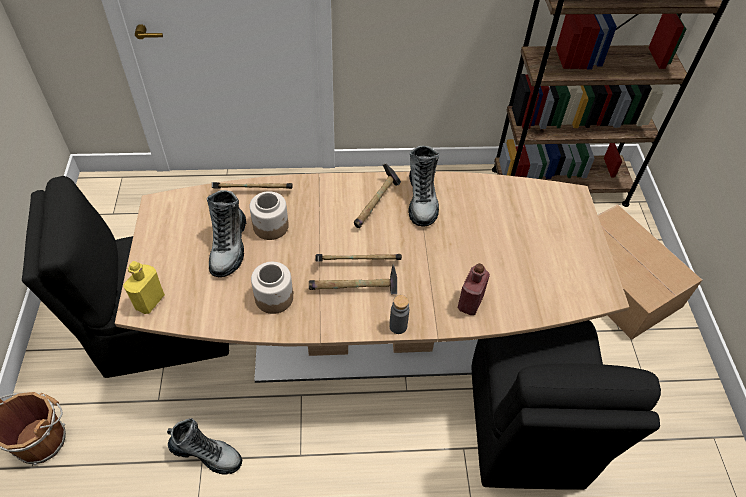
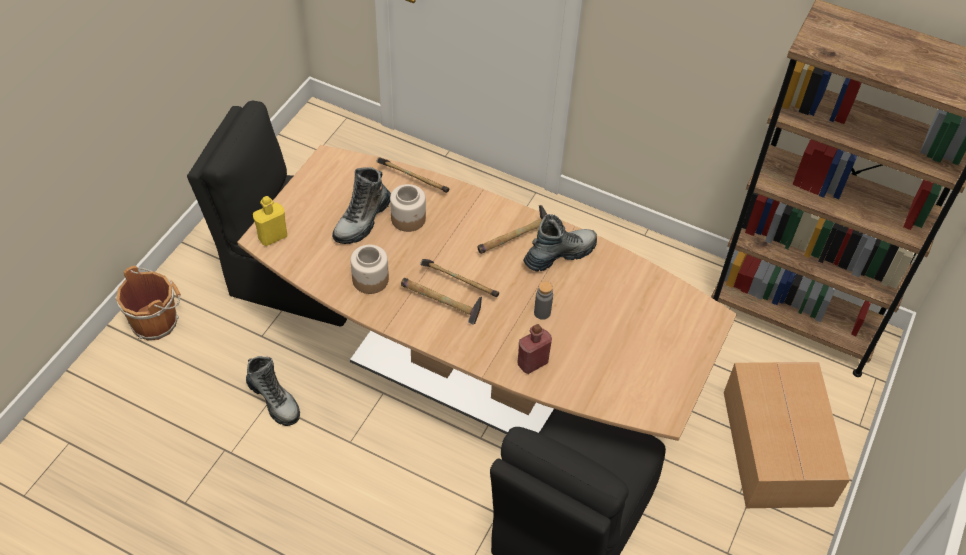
camera: 30 degrees right, 0 degrees up
grey bottle [389,295,409,334] -> grey bottle moved to [534,281,553,320]
boot [408,146,439,227] -> boot turned 150 degrees counterclockwise [523,214,597,272]

